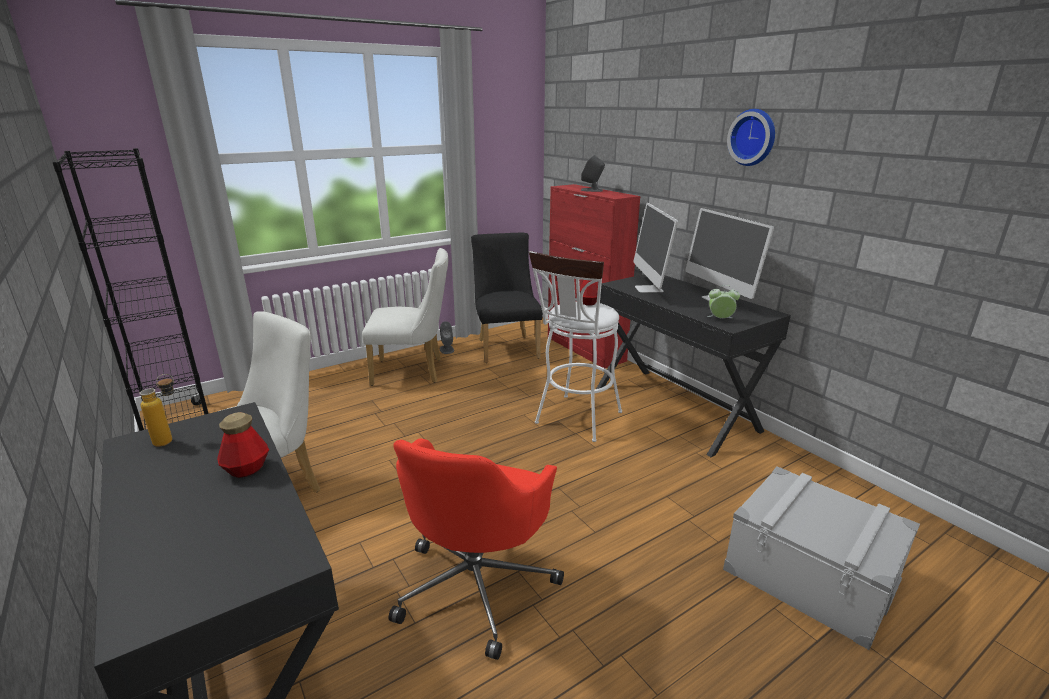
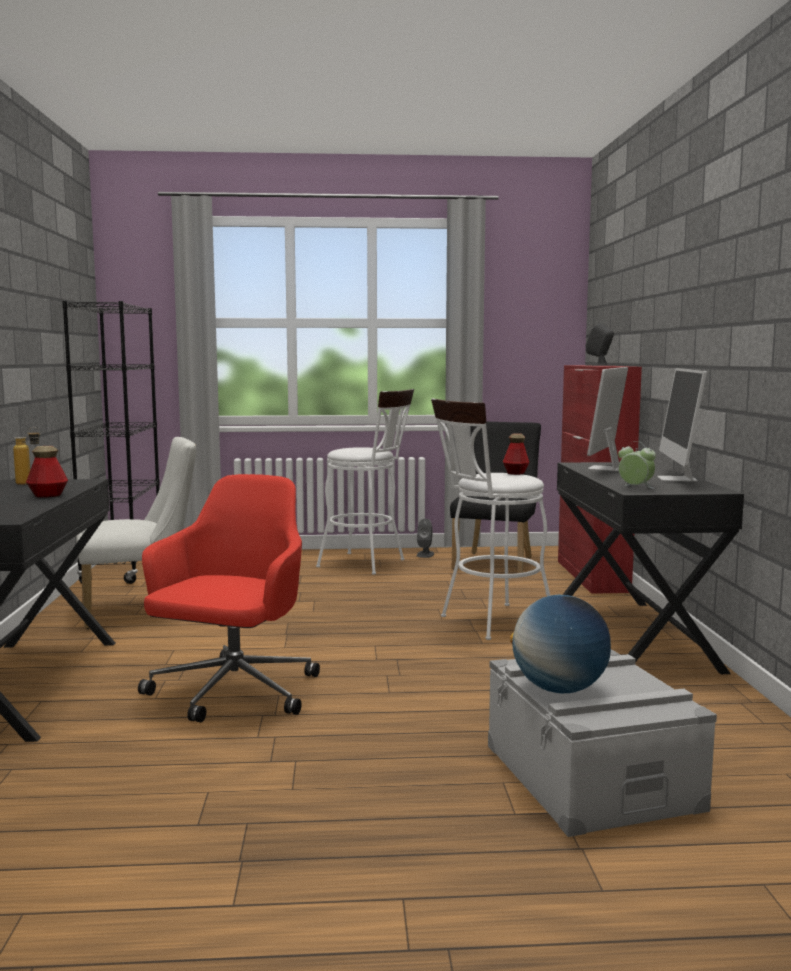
camera: 30 degrees right, 15 degrees down
white chair [362,248,448,386] -> white stool [316,389,414,575]
red office chair [389,438,564,660] -> red office chair turned 150 degrees clockwise [138,474,320,722]
wall clock [727,109,775,166] -> none
none -> globe [510,595,611,693]

